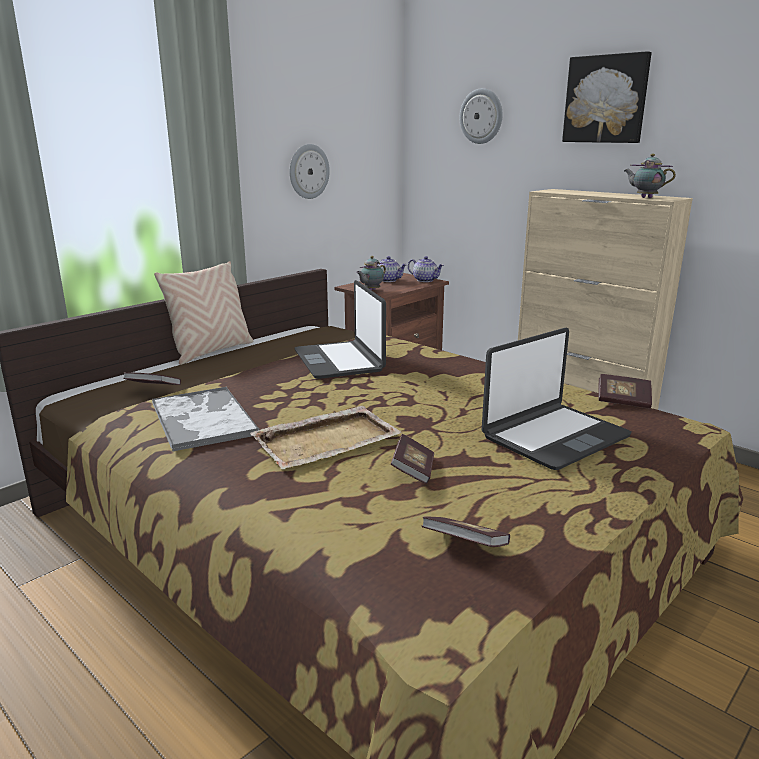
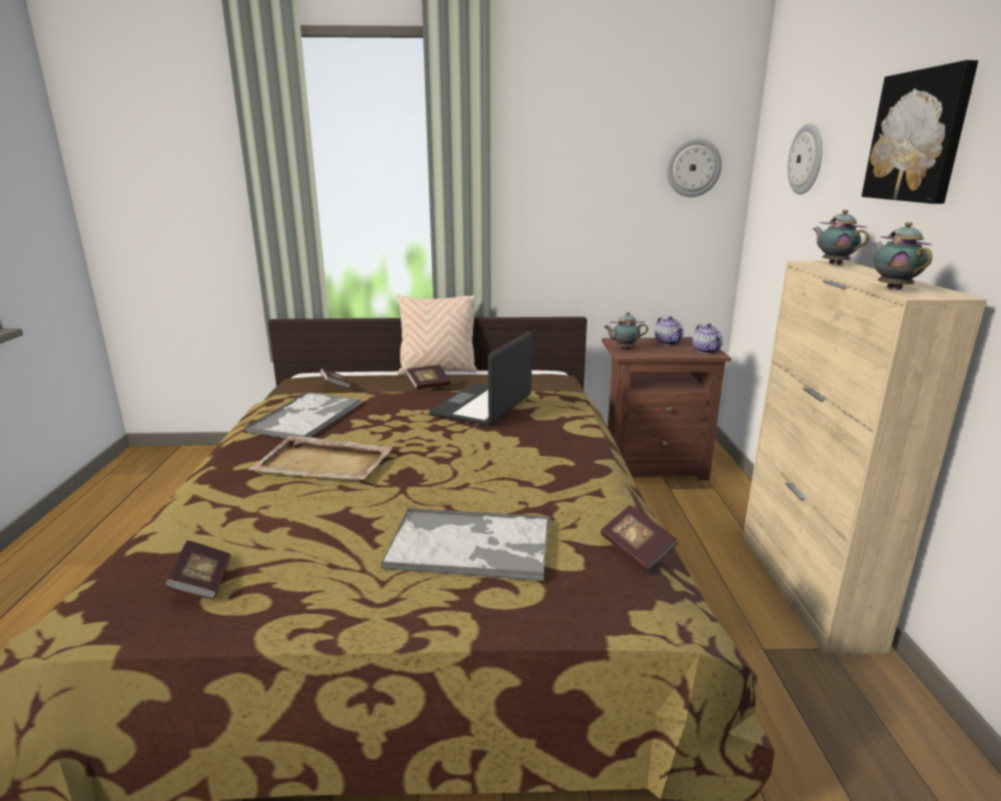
camera: 45 degrees right, 0 degrees up
wall clock [290,144,330,199] -> wall clock moved to [667,138,722,197]
book [391,434,434,484] -> book moved to [406,365,450,389]
laptop [482,328,632,470] -> tray [380,508,550,581]
none -> teapot [813,210,869,265]

